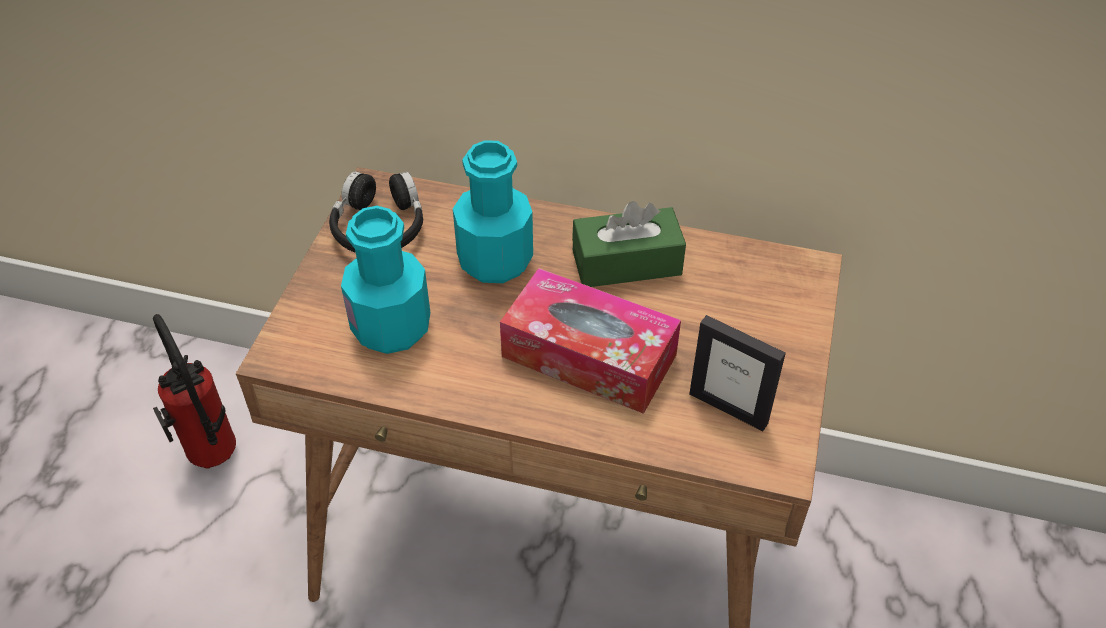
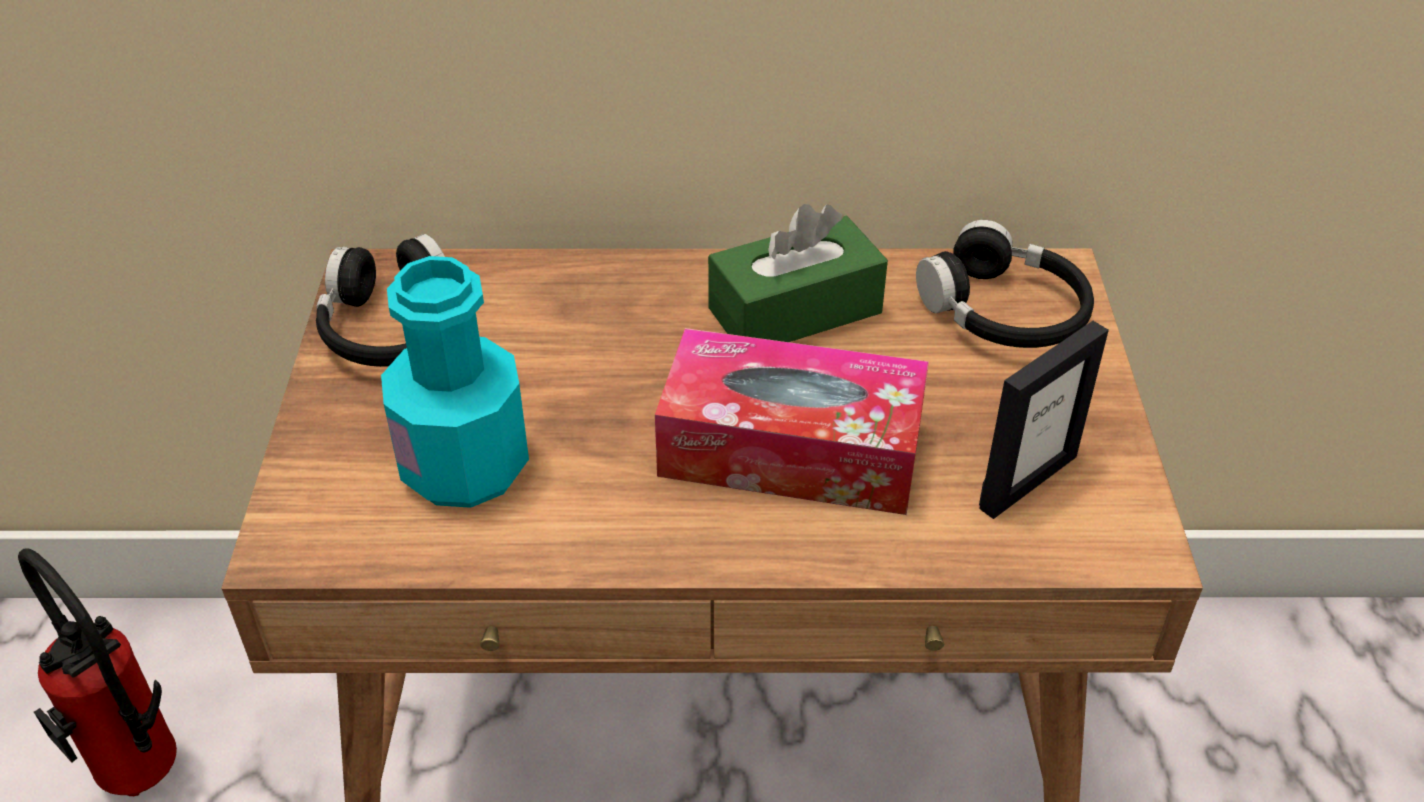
camera: 15 degrees left, 5 degrees down
turquoise bottle [453,140,533,283] -> none
picture frame [689,315,786,431] -> picture frame turned 60 degrees counterclockwise [979,321,1109,519]
none -> black headphones [916,220,1094,348]

